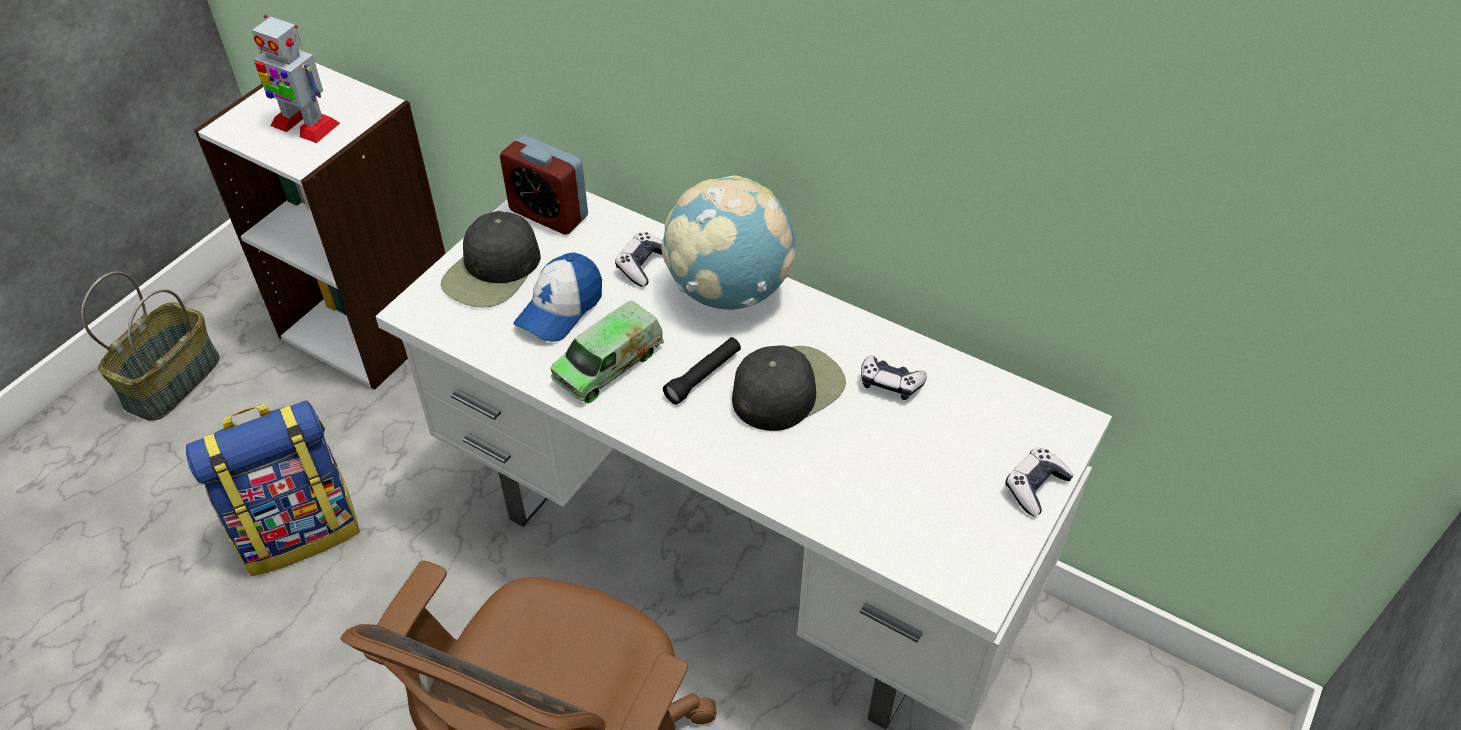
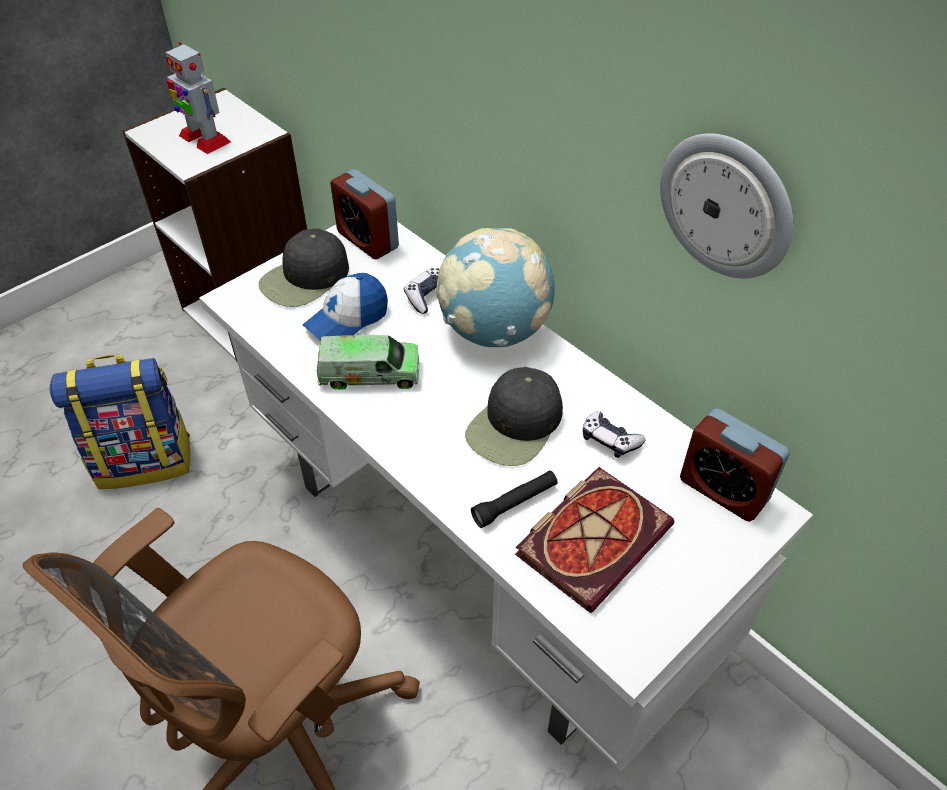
camera: 15 degrees right, 0 degrees up
basket [81,272,220,421] -> none
toy truck [550,300,664,403] -> toy truck turned 150 degrees counterclockwise [317,335,419,390]
black flashlight [663,337,741,405] -> black flashlight moved to [471,470,558,528]
black cap [732,345,846,431] -> black cap turned 150 degrees clockwise [465,367,563,466]
game controller [1006,447,1074,516] -> none
none -> book [515,467,674,613]
none -> wall clock [660,133,793,278]
none -> alarm clock [680,408,789,522]

